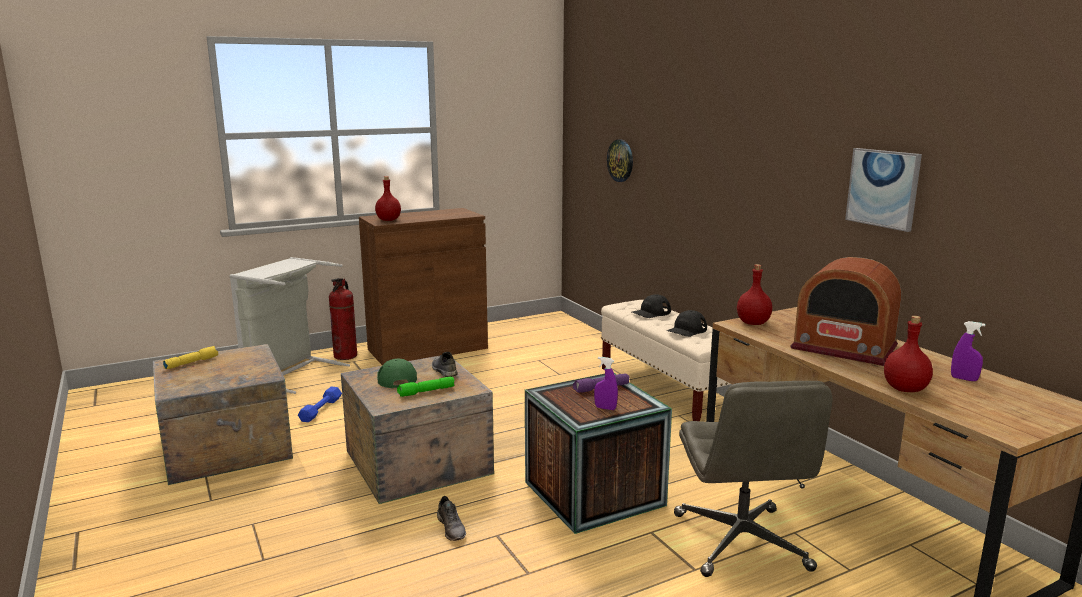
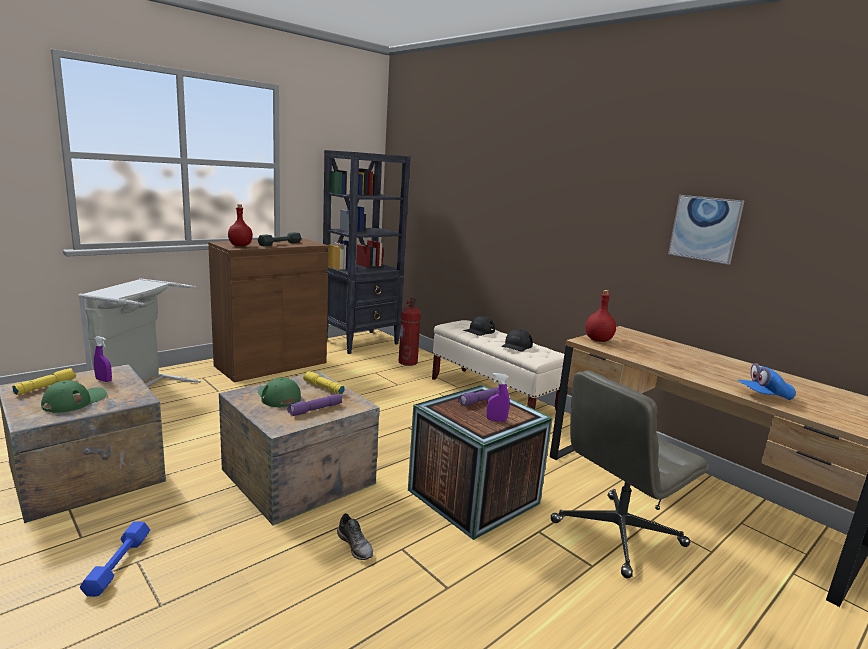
camera: 15 degrees left, 0 degrees up
blue dumbbell [298,387,342,422] -> blue dumbbell moved to [80,521,150,597]
fire extinguisher [329,278,357,360] -> fire extinguisher moved to [398,297,421,366]
green flashlight [397,377,455,397] -> purple flashlight [287,394,342,416]
grey shoe [432,352,458,377] -> yellow flashlight [303,371,345,395]
wall clock [607,140,633,182] -> none
grey office chair [674,381,833,577] -> grey office chair turned 75 degrees clockwise [551,370,707,578]
radio [790,257,901,366] -> none
red bottle [884,316,933,392] -> blue cap [737,363,796,400]
purple spray bottle [951,321,985,381] -> purple spray bottle moved to [94,336,112,382]
none -> green cap [41,380,107,413]
none -> grey dumbbell [258,232,302,246]
none -> black bookcase [323,150,411,354]

